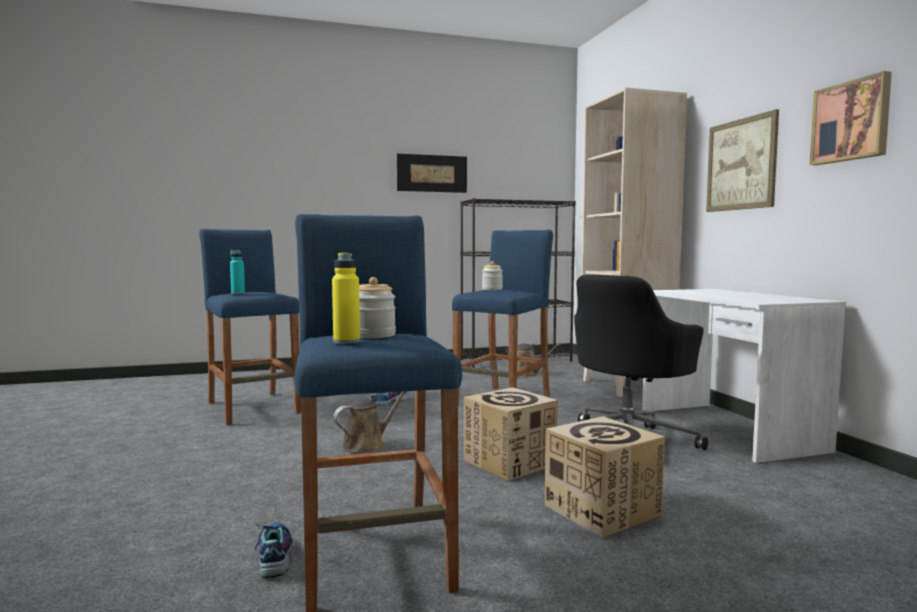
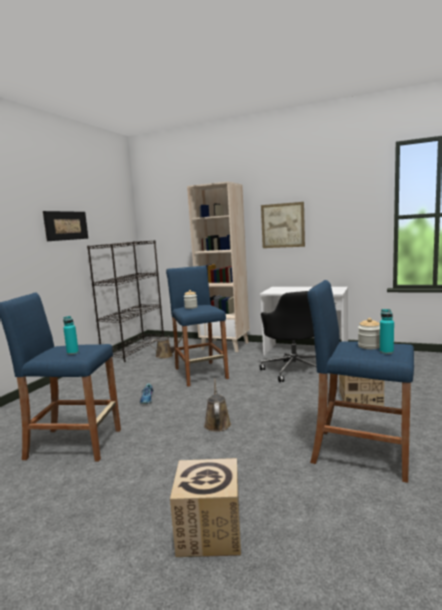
camera: 50 degrees left, 5 degrees up
shoe [254,522,294,578] -> none
yellow bottle [332,253,360,344] -> turquoise bottle [380,309,394,354]
cardboard box [464,387,558,481] -> cardboard box moved to [170,458,241,557]
picture [809,71,892,165] -> none

